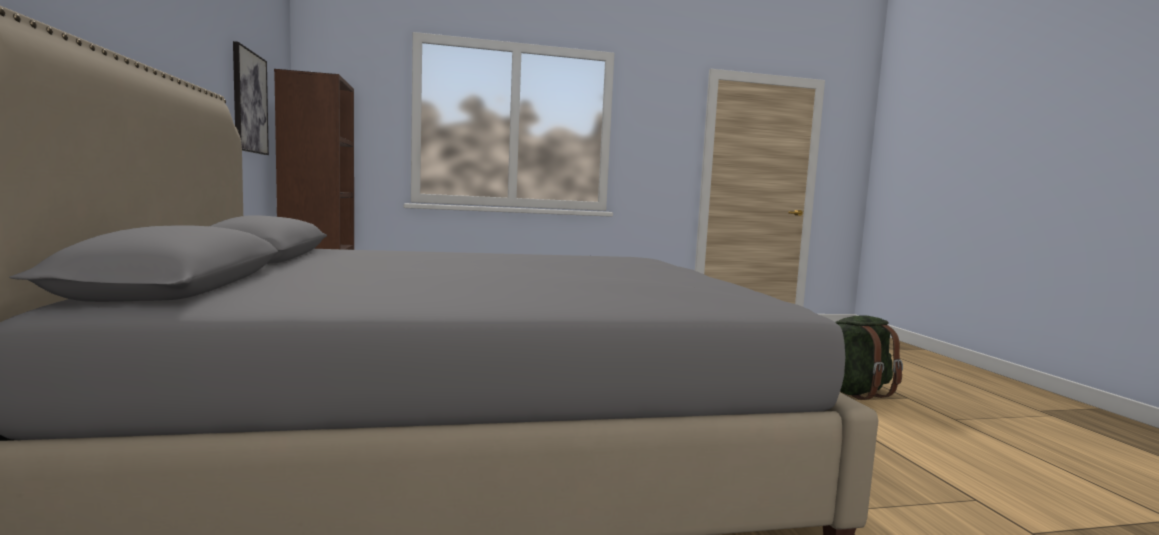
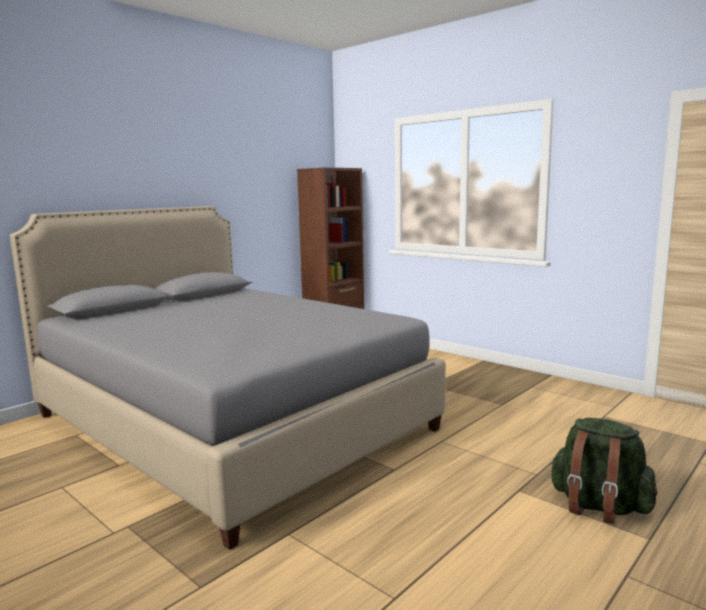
camera: 55 degrees right, 5 degrees up
picture [233,41,269,155] -> none

